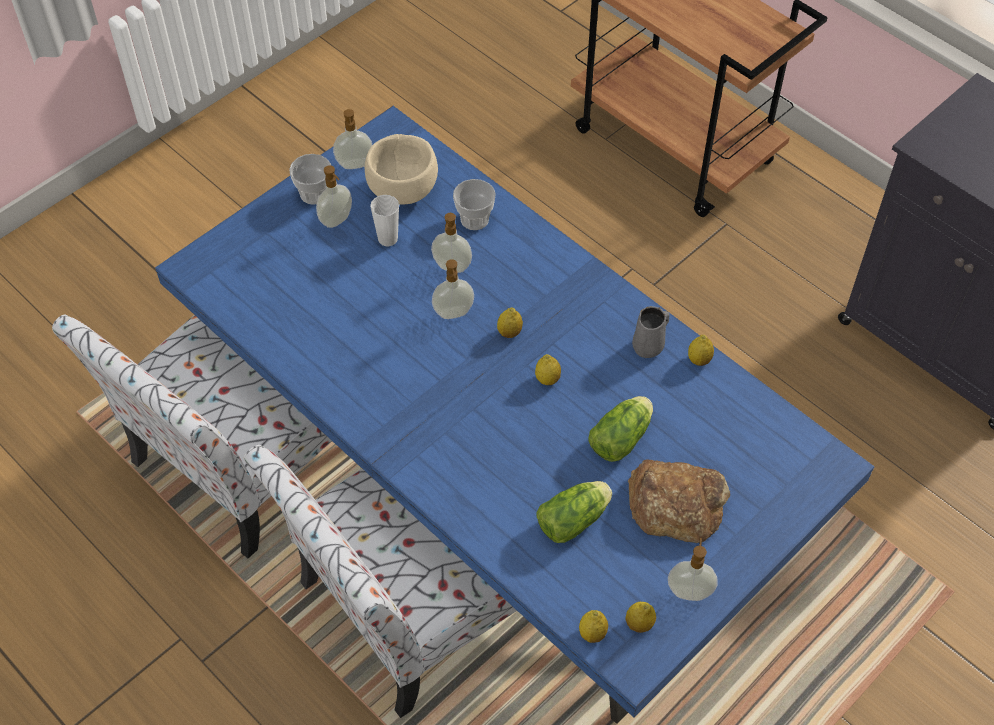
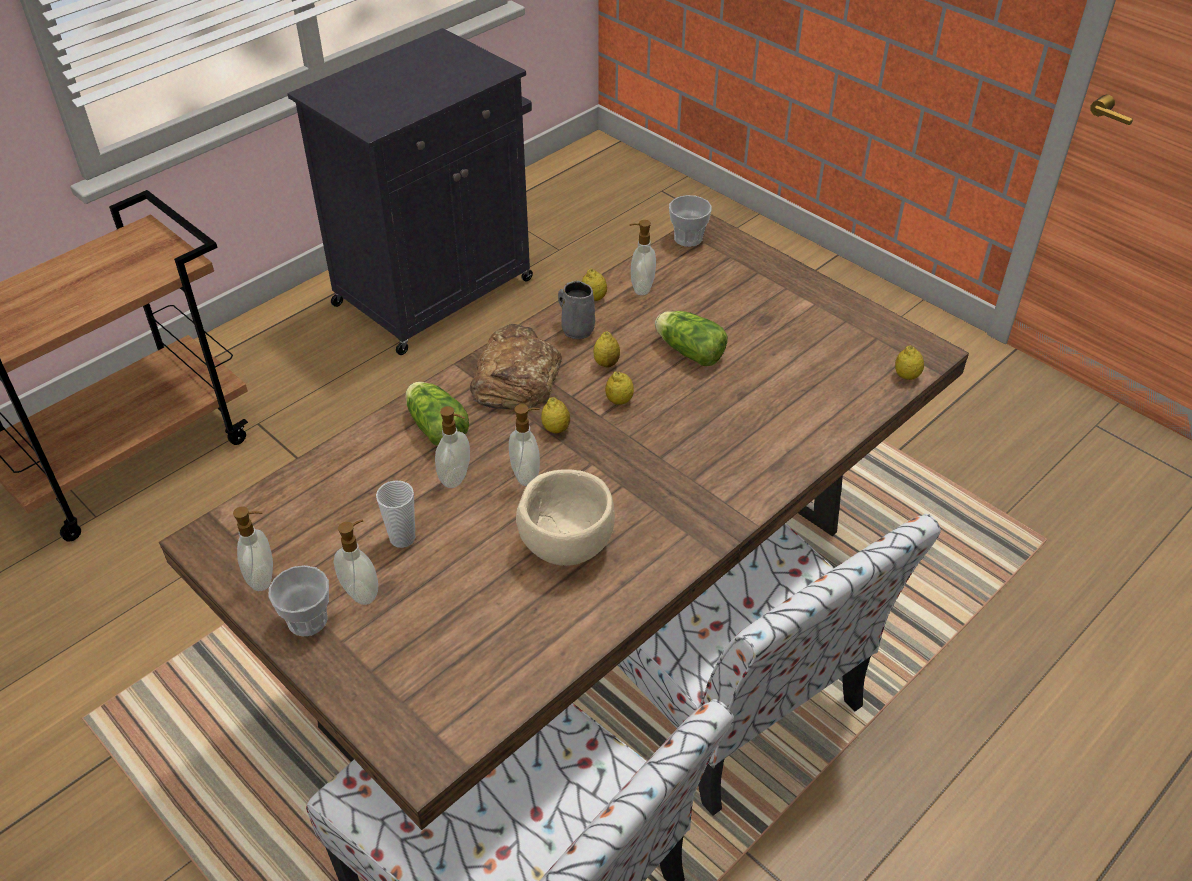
camera: 90 degrees left, 10 degrees down
blue dining table [155,106,875,724] -> brown dining table [159,214,969,830]
beige bowl [365,134,438,205] -> beige bowl moved to [516,470,615,566]
cup [453,179,496,230] -> cup moved to [669,195,712,247]
lettuce [536,481,612,543] -> lettuce moved to [405,382,469,446]
lemon [625,602,656,633] -> lemon moved to [594,331,620,368]
bread [628,460,730,543] -> bread moved to [470,324,562,409]
soap dispenser [668,538,718,601] -> soap dispenser moved to [629,220,656,295]

